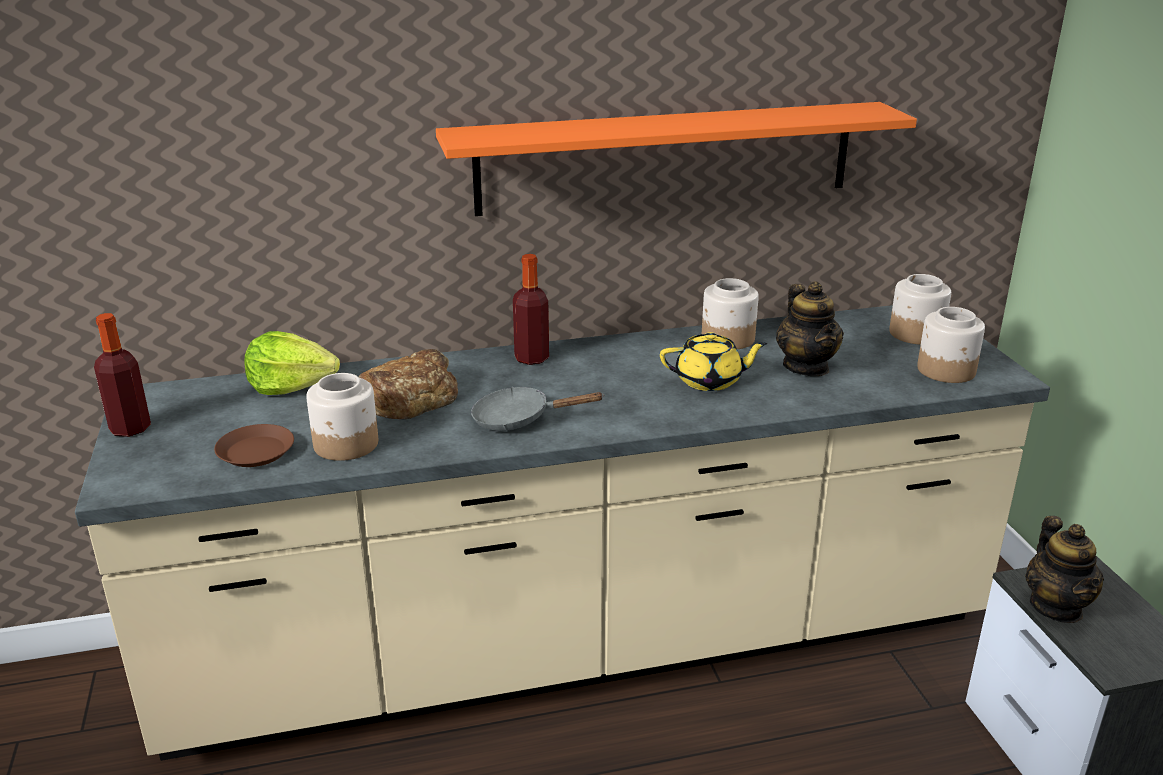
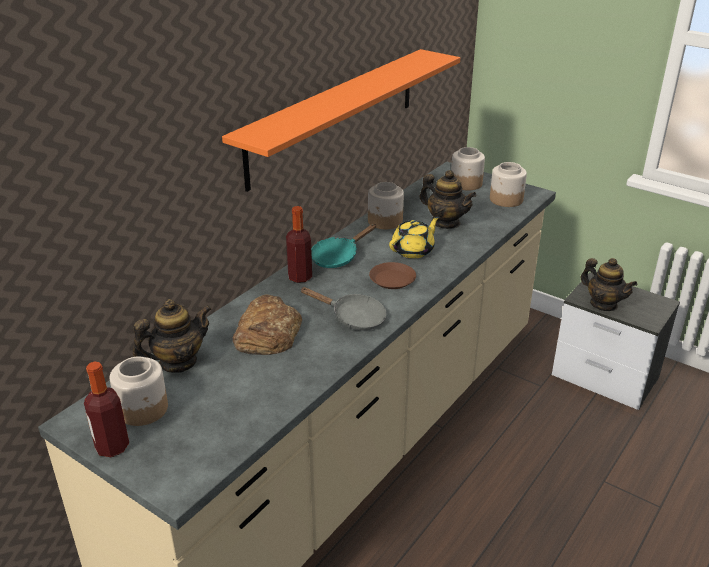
camera: 40 degrees left, 5 degrees up
brown plate [214,424,294,467] -> brown plate moved to [369,262,416,289]
lettuce [244,331,340,395] -> teapot [133,299,212,373]
jar [306,373,378,461] -> jar moved to [110,356,168,426]
grey frying pan [471,387,604,431] -> grey frying pan turned 120 degrees counterclockwise [300,287,387,330]
none -> turquoise frying pan [311,224,376,268]

